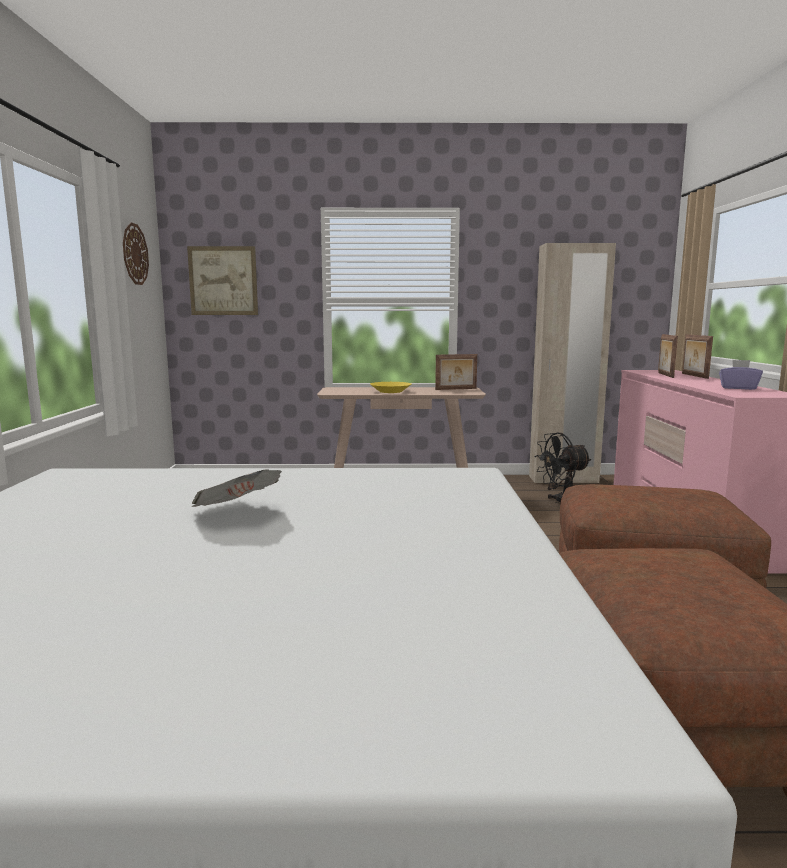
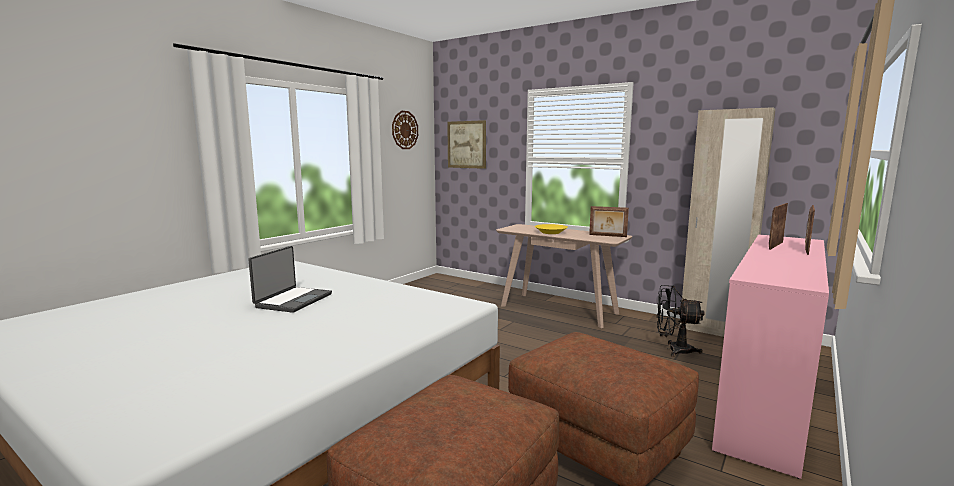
camera: 35 degrees right, 0 degrees up
newspaper [192,470,282,507] -> laptop [248,246,332,313]
purple tissue box [719,360,763,390] -> none

